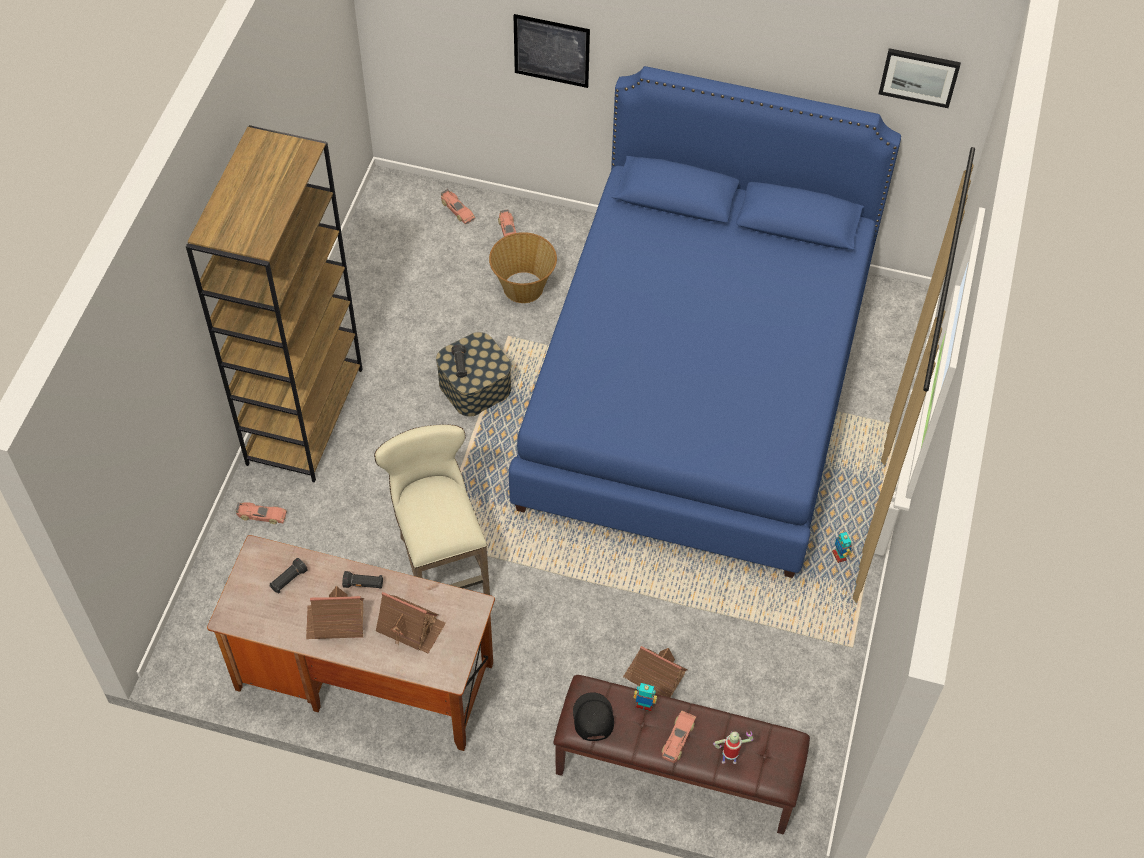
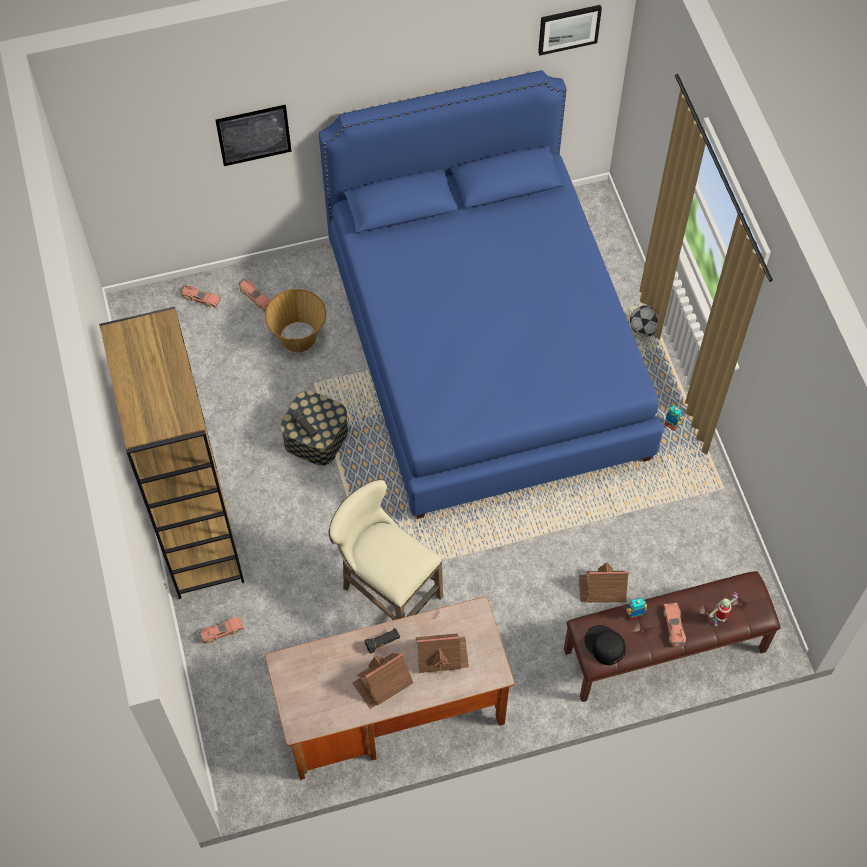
camera: 30 degrees left, 5 degrees up
black flashlight [269,558,308,594] -> none
none -> football [630,305,659,337]

